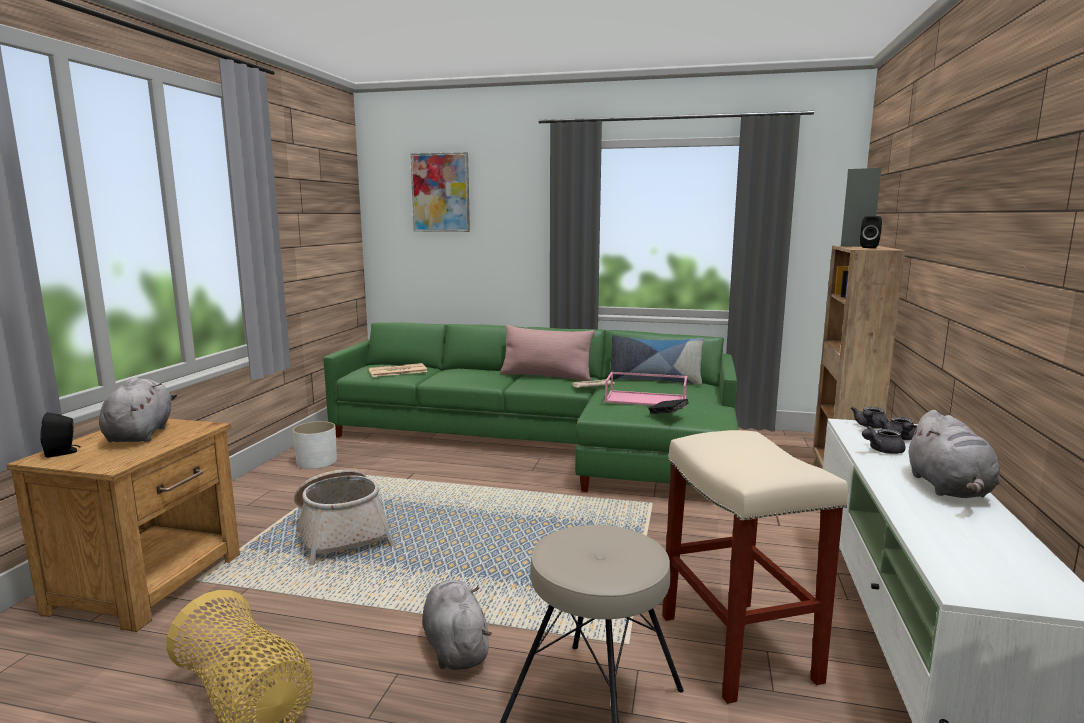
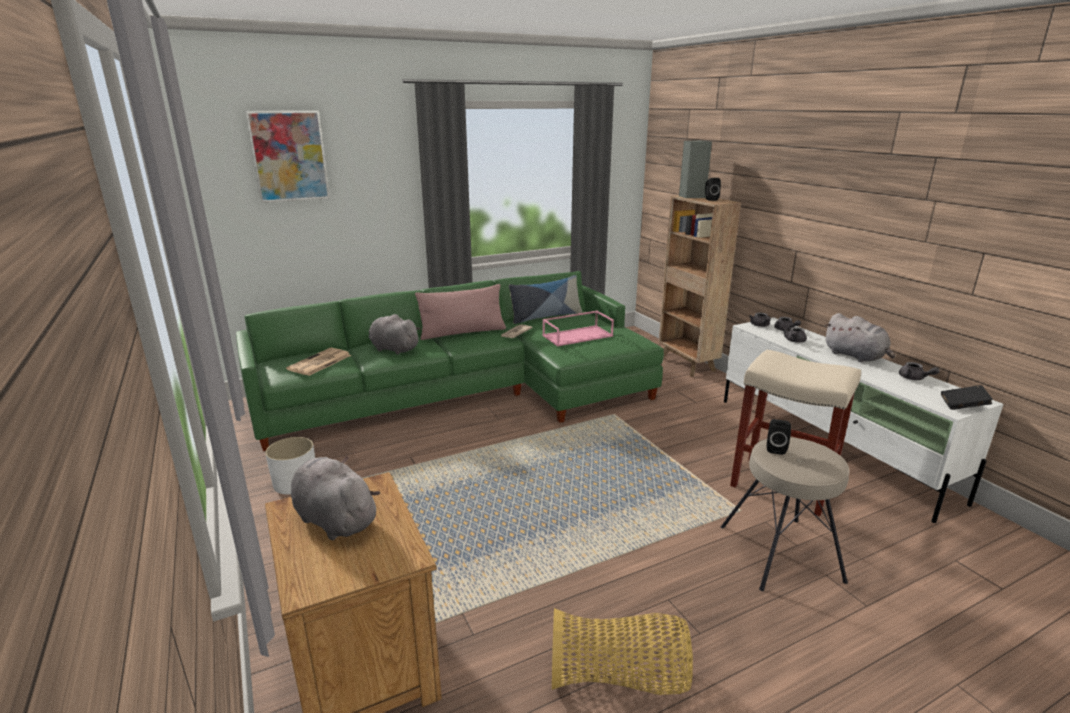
camera: 40 degrees left, 10 degrees up
black speaker [40,412,81,458] -> black speaker moved to [767,419,791,455]
basket [294,469,395,565] -> none
grey plush toy [422,580,492,670] -> grey plush toy moved to [369,314,421,355]
black book [648,399,689,414] -> black book moved to [941,385,993,410]
none -> grey teapot [899,362,940,380]

